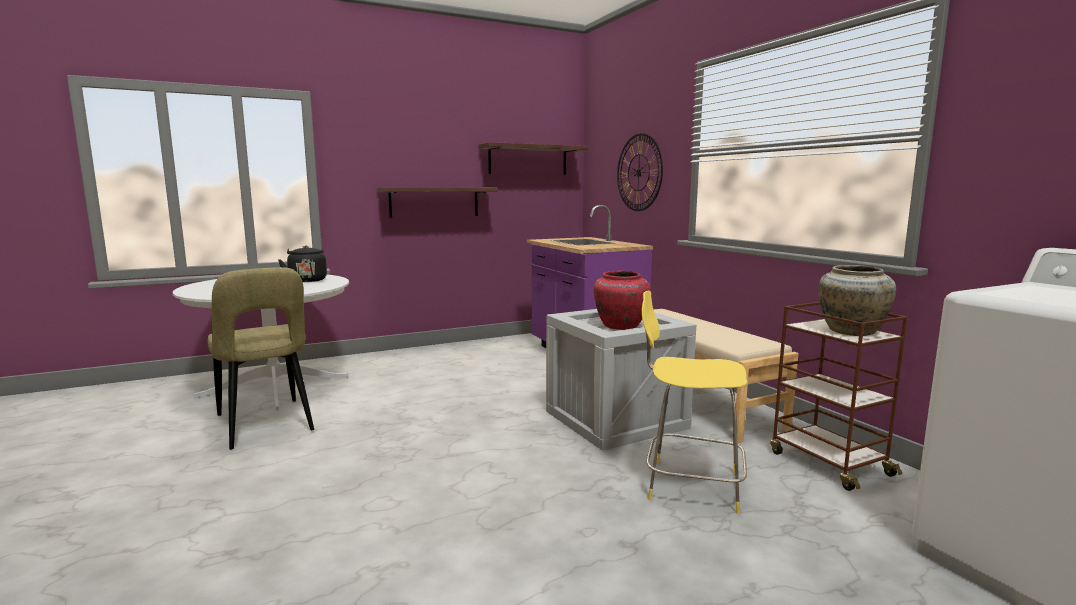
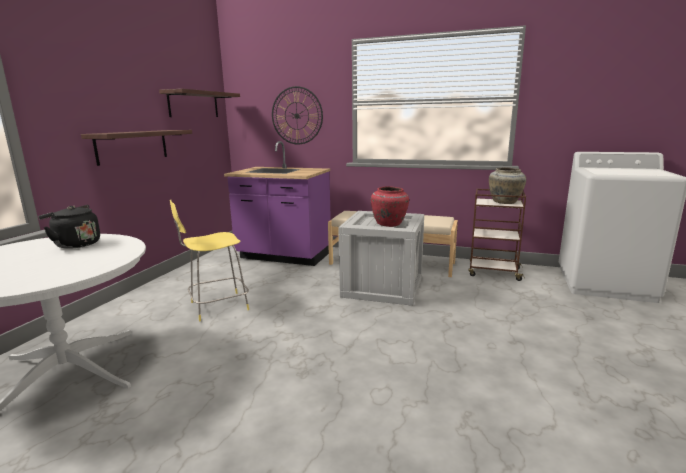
camera: 45 degrees left, 5 degrees up
beige chair [208,267,314,450] -> none
yellow stool [642,291,748,514] -> yellow stool moved to [170,199,249,322]

